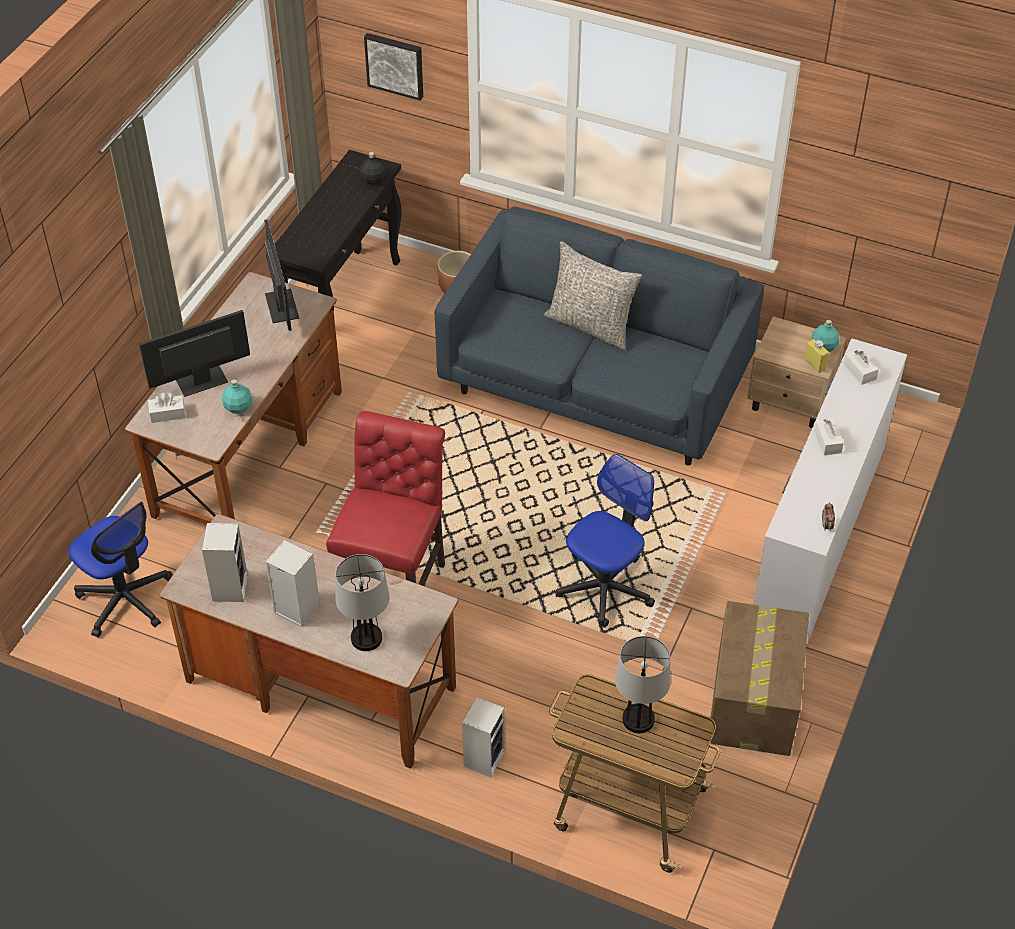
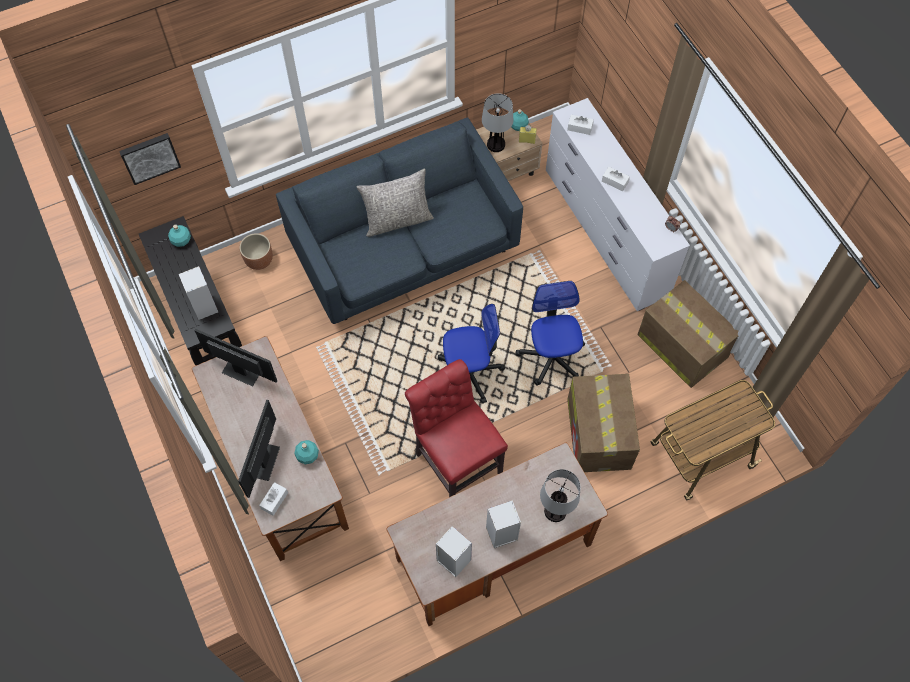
camera: 50 degrees left, 15 degrees up
office chair [69,502,173,637] -> office chair moved to [438,304,505,404]
black bottle [360,152,386,185] -> turquoise bottle [168,224,191,247]
speaker [462,697,505,777] -> speaker moved to [179,266,218,320]
table lamp [615,636,671,733] -> table lamp moved to [482,93,513,152]
none -> cardboard box [567,374,640,472]

